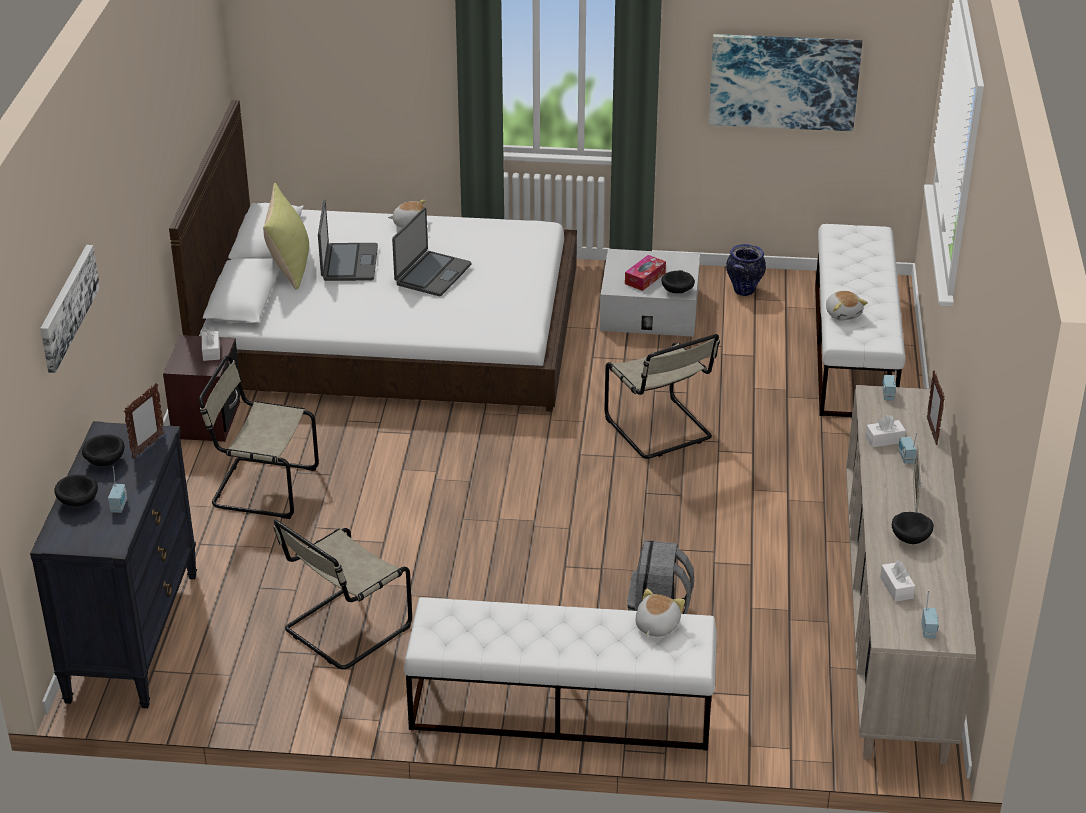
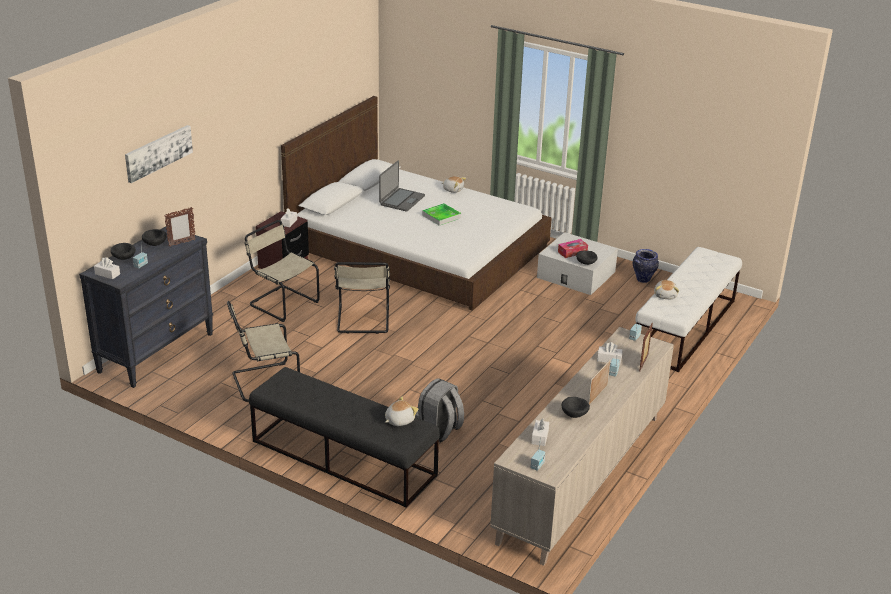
camera: 25 degrees right, 5 degrees down
yellow pillow [263,183,309,289] -> none
laptop [392,207,471,296] -> tray [422,203,461,226]
white bench [404,597,717,751] -> black bench [249,367,440,508]
beige chair [605,334,720,459] -> beige chair moved to [334,262,390,334]
picture [708,34,862,131] -> none
none -> white tissue box [94,257,120,279]

